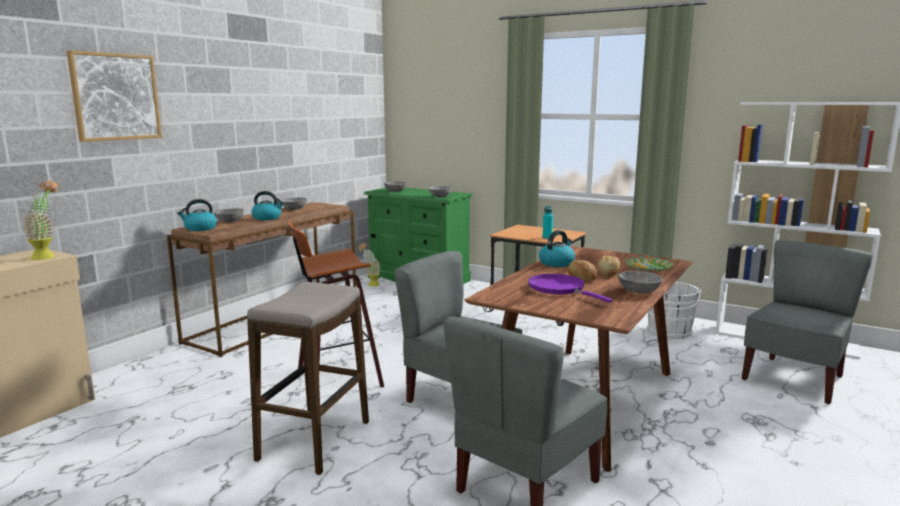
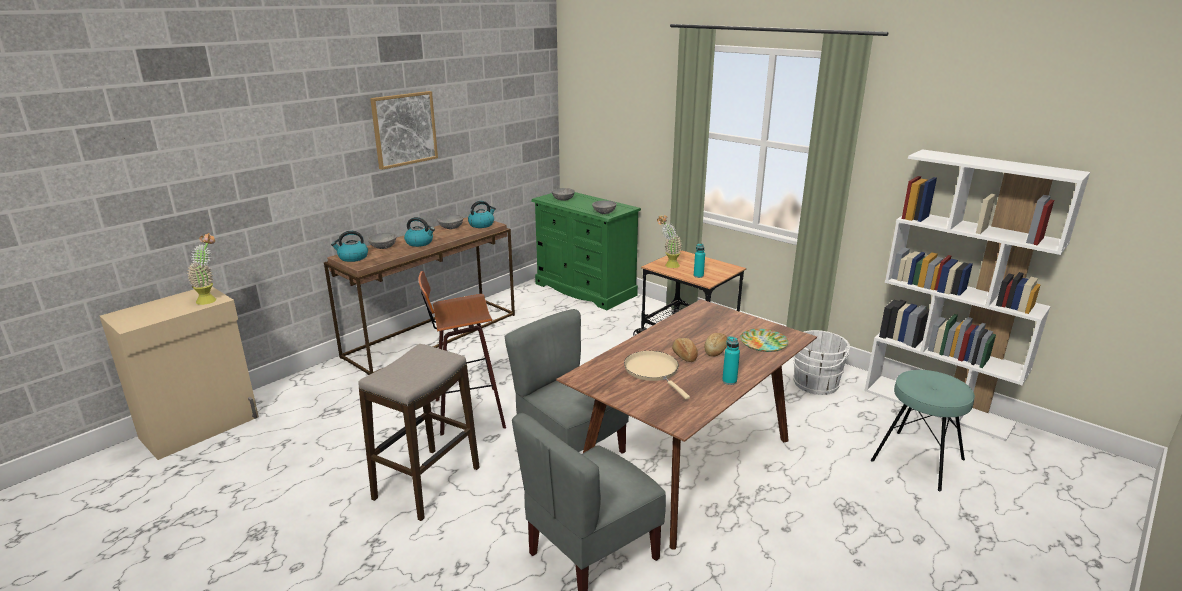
camera: 10 degrees right, 10 degrees up
picture [67,50,162,142] -> picture moved to [370,91,438,170]
potted plant [358,243,380,287] -> potted plant moved to [657,215,682,268]
purple frying pan [528,274,612,303] -> beige frying pan [624,351,690,399]
kettle [539,230,575,267] -> kettle moved to [468,201,496,228]
grey bowl [618,271,662,293] -> turquoise bottle [722,336,740,385]
grey chair [742,241,873,404] -> turquoise stool [871,370,975,491]

